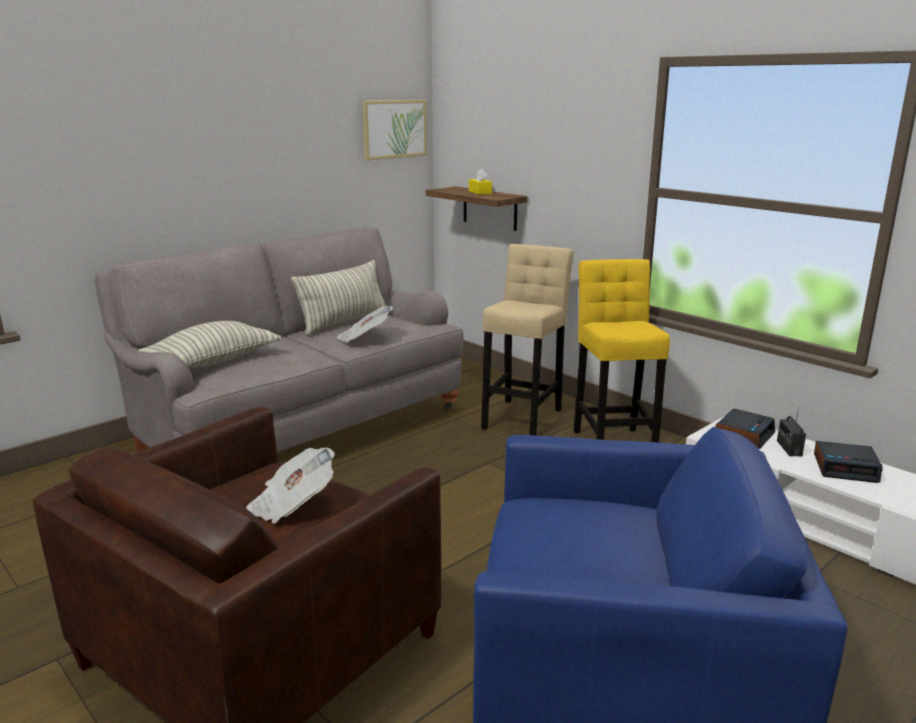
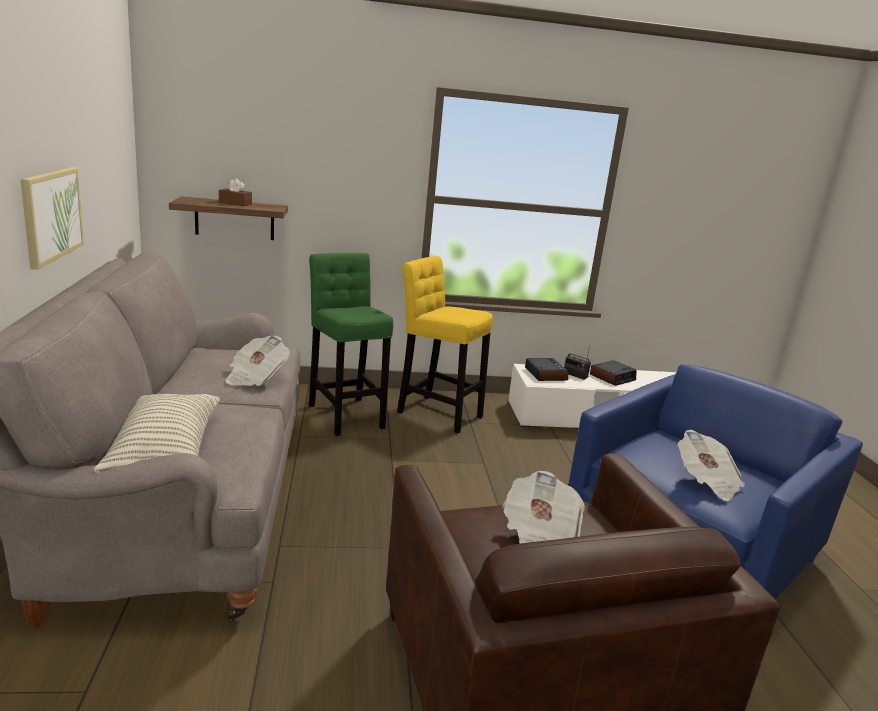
camera: 55 degrees left, 0 degrees up
pillow [291,260,389,336] -> none
picture [362,100,427,160] -> picture moved to [20,167,84,270]
yellow tissue box [469,169,492,195] -> brown tissue box [219,178,252,206]
beige stool [481,244,573,436] -> green stool [309,253,393,436]
none -> newspaper [678,430,745,501]

